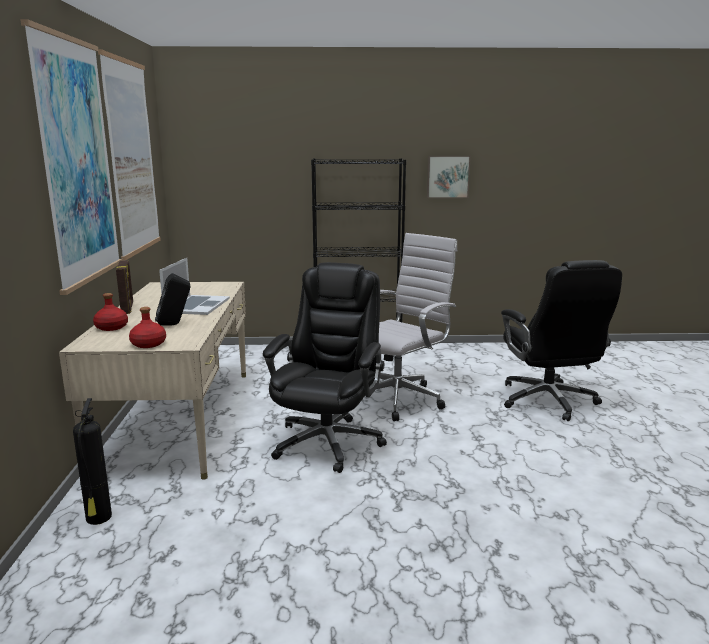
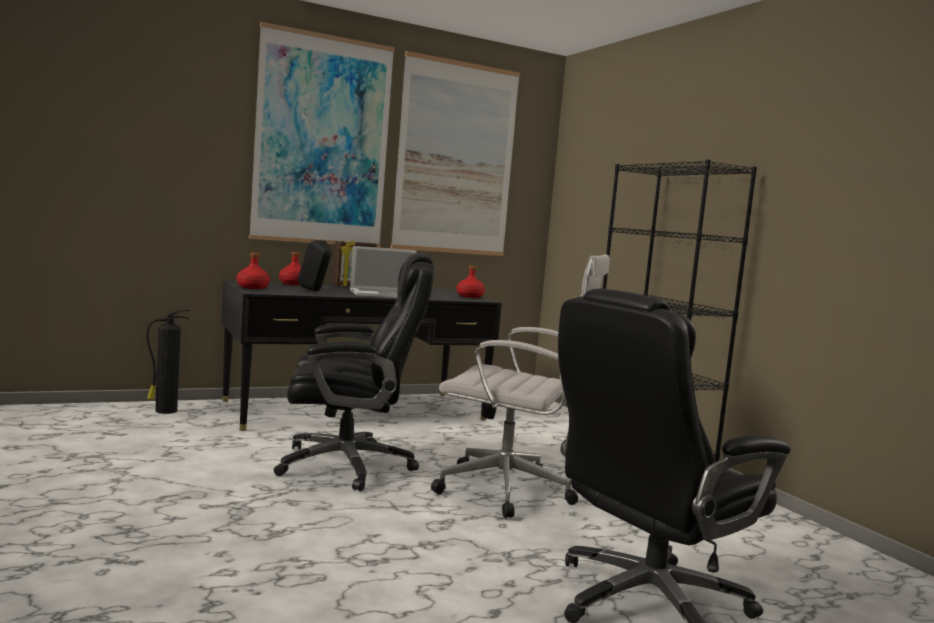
camera: 65 degrees right, 10 degrees down
beige desk [59,282,246,480] -> black desk [221,280,502,431]
picture [427,156,471,198] -> none
none -> red bottle [457,266,485,298]

